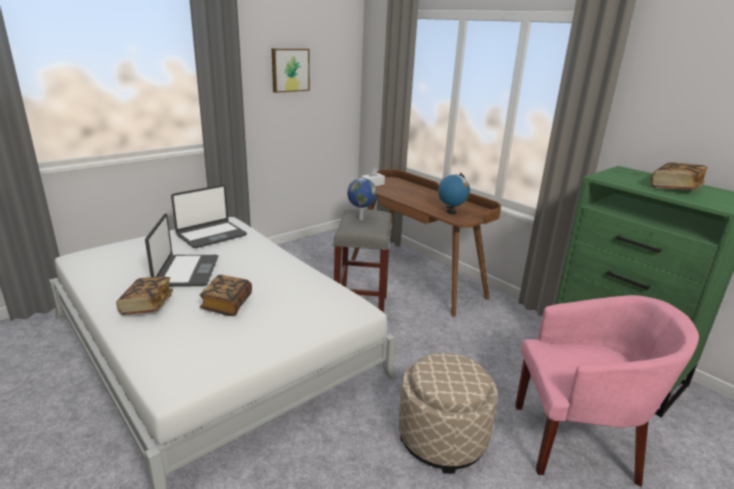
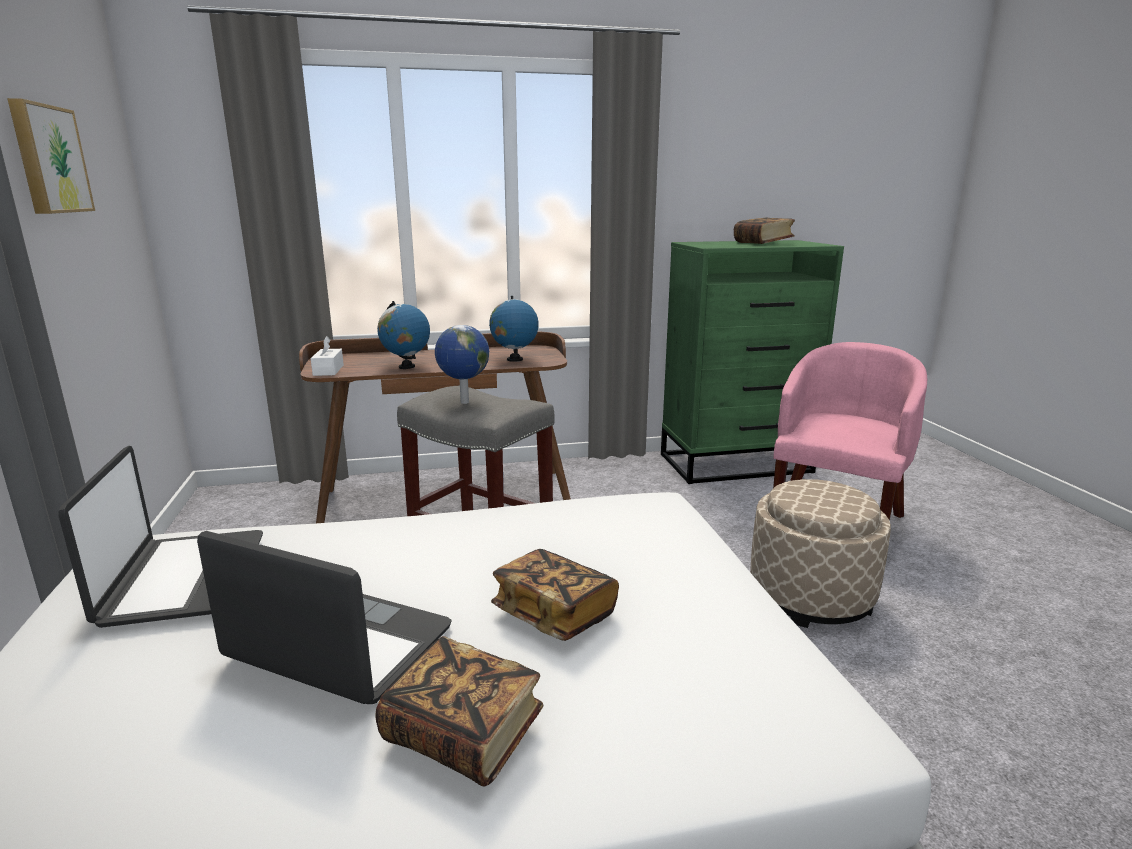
camera: 60 degrees left, 5 degrees down
none -> globe [377,301,430,369]

